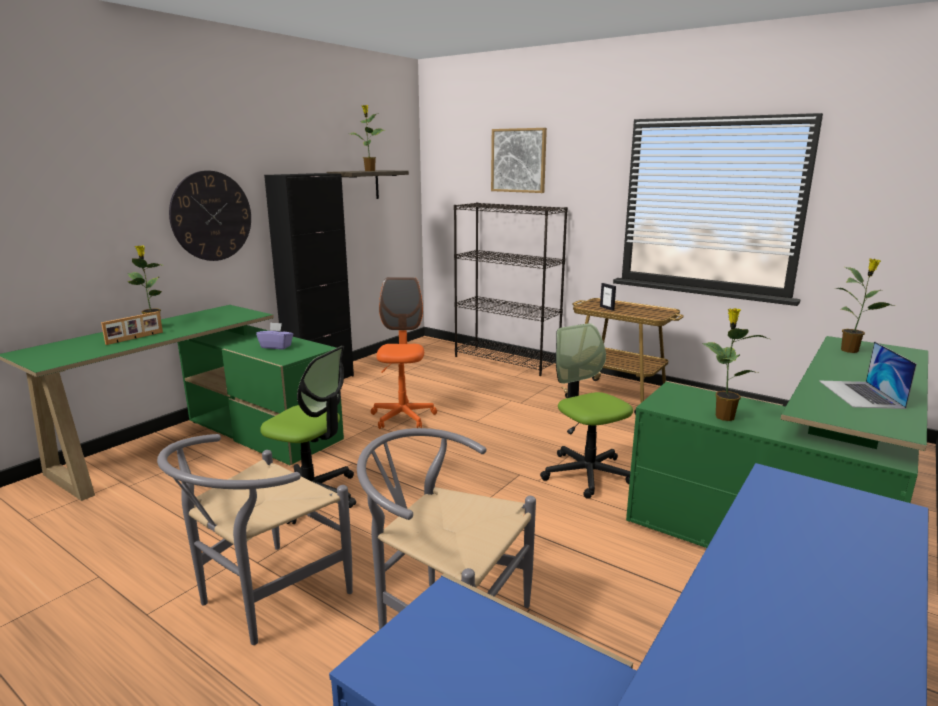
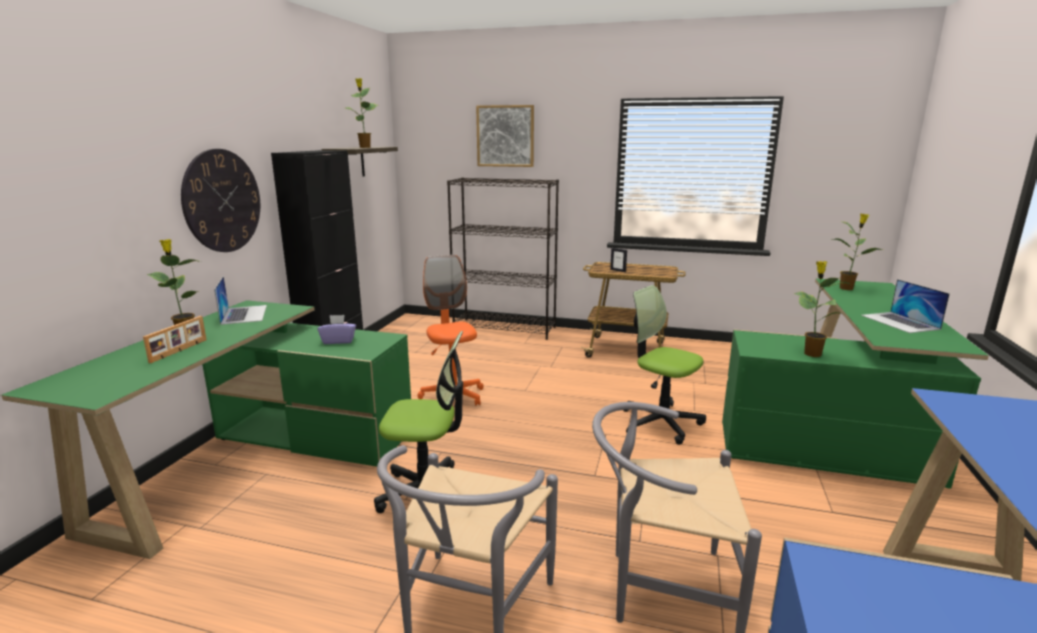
camera: 20 degrees left, 0 degrees up
none -> laptop [214,276,267,325]

